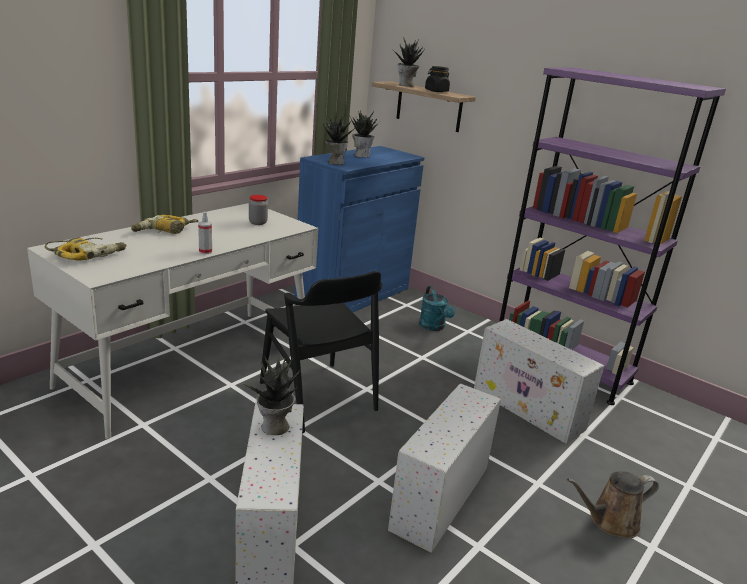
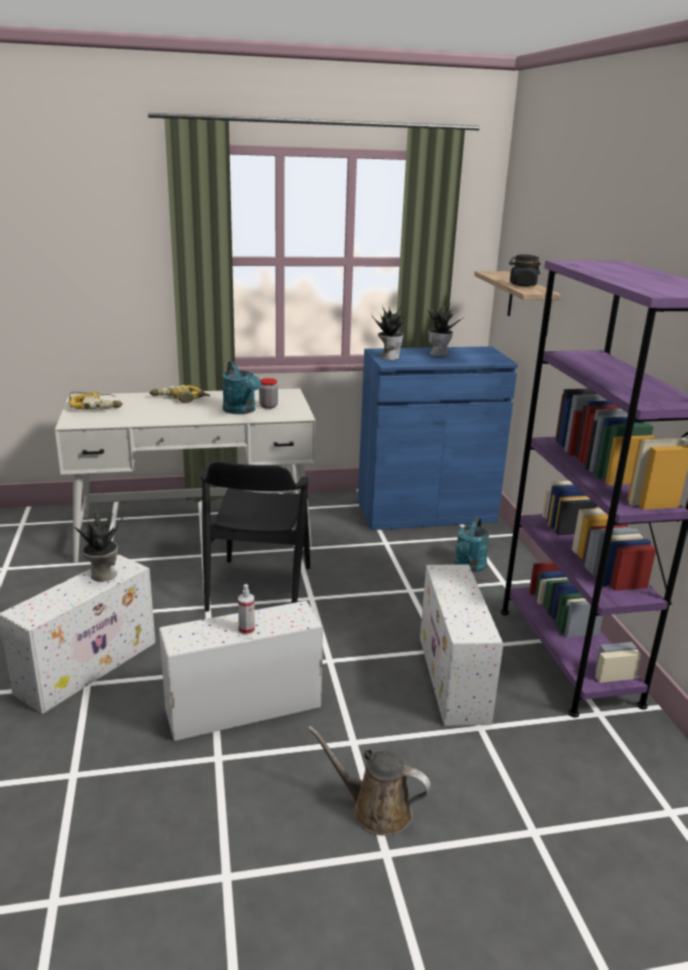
camera: 40 degrees right, 0 degrees up
spray bottle [198,212,212,254] -> spray bottle moved to [238,584,255,635]
potted plant [393,39,425,87] -> none
none -> turquoise watering can [222,361,261,414]

